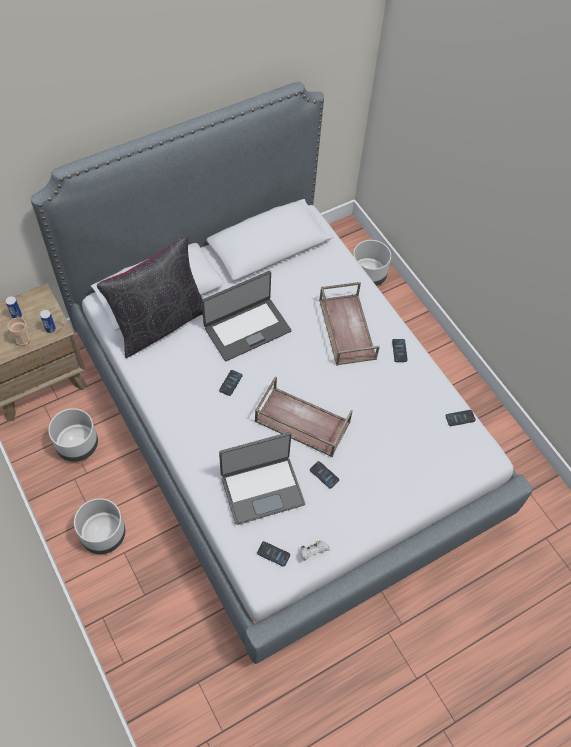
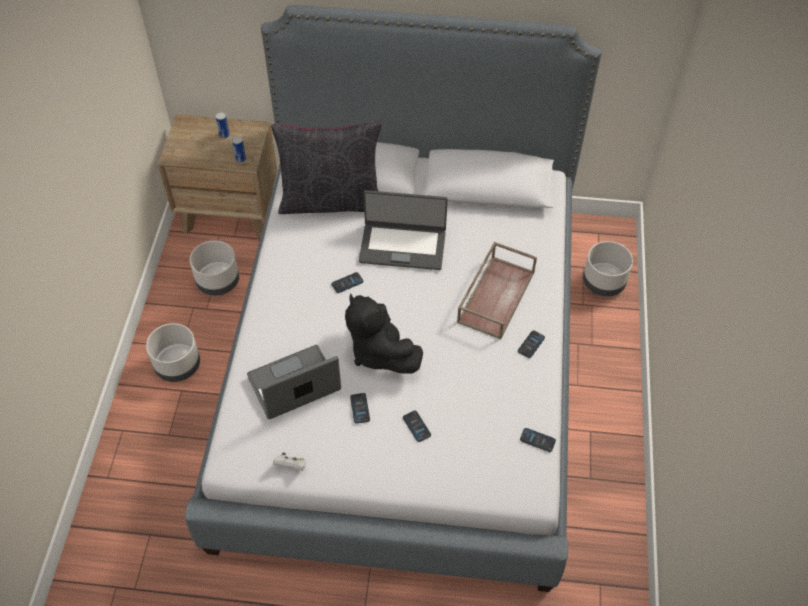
camera: 40 degrees right, 5 degrees down
cup [8,317,30,346] -> none
laptop [219,432,305,525] -> laptop turned 135 degrees clockwise [247,345,341,419]
brown tray [255,376,353,457] -> black plush toy [345,293,423,374]
phone [257,541,290,567] -> phone moved to [403,410,431,442]

